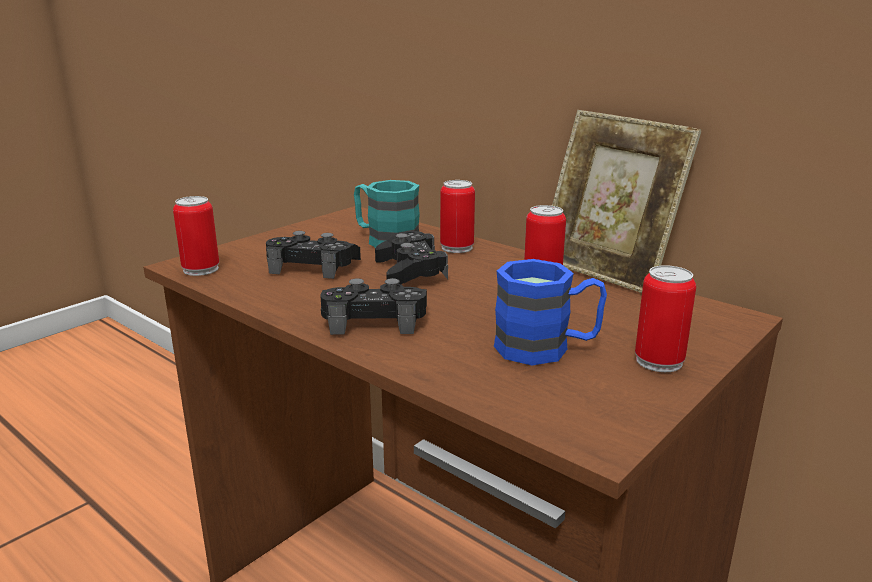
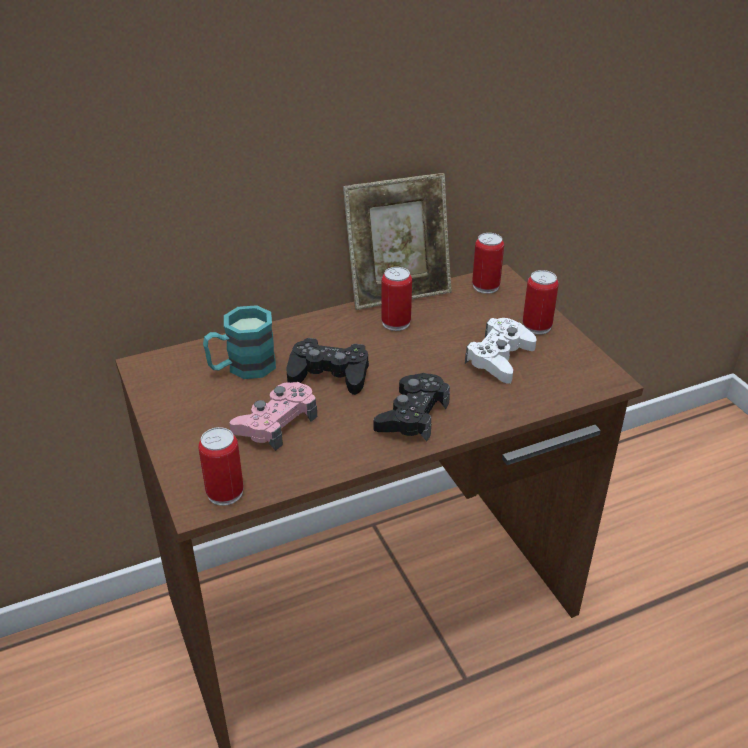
camera: 65 degrees left, 15 degrees up
black game controller [266,231,361,279] -> pink game controller [229,382,317,451]
can [440,180,475,253] -> can moved to [472,233,504,294]
blue mug [494,259,607,365] -> white game controller [465,318,536,383]

